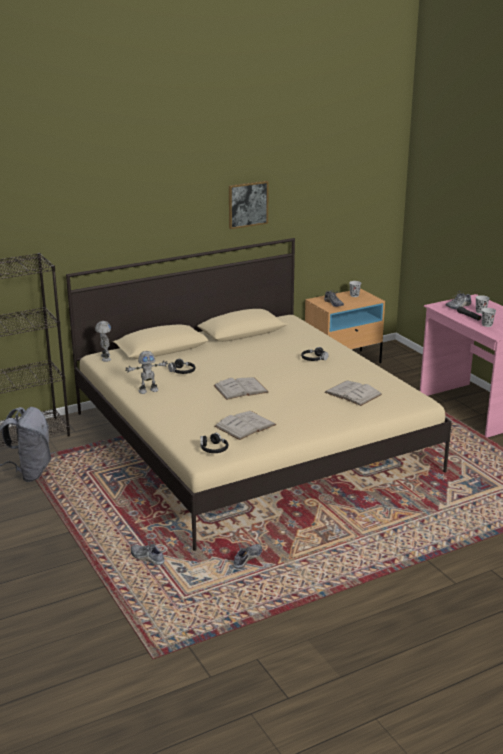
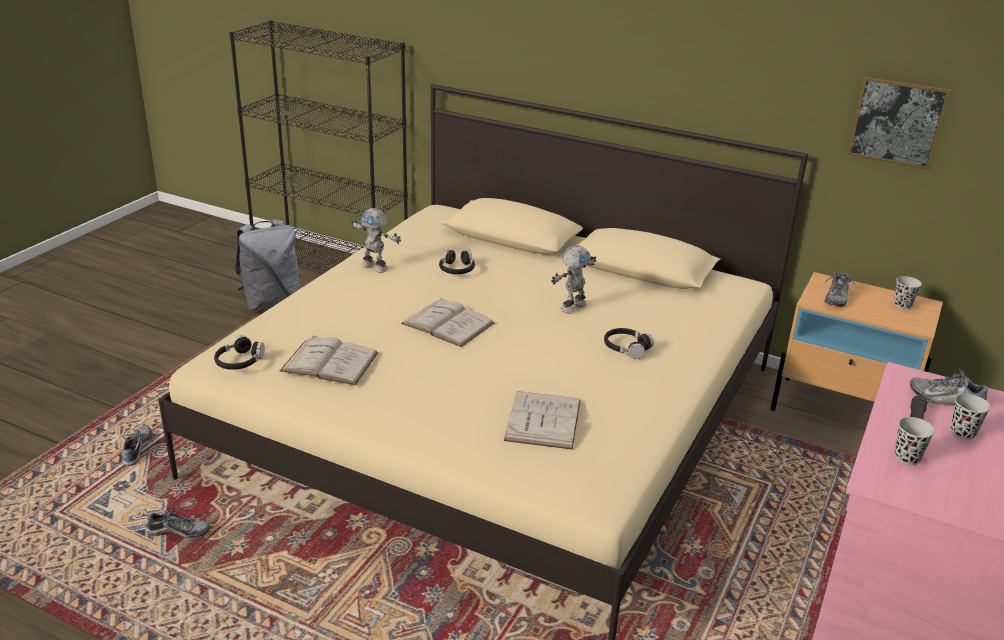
camera: 55 degrees right, 5 degrees up
toy robot [95,321,111,362] -> toy robot moved to [551,245,596,314]
picture [229,181,269,229] -> picture moved to [847,76,951,169]

